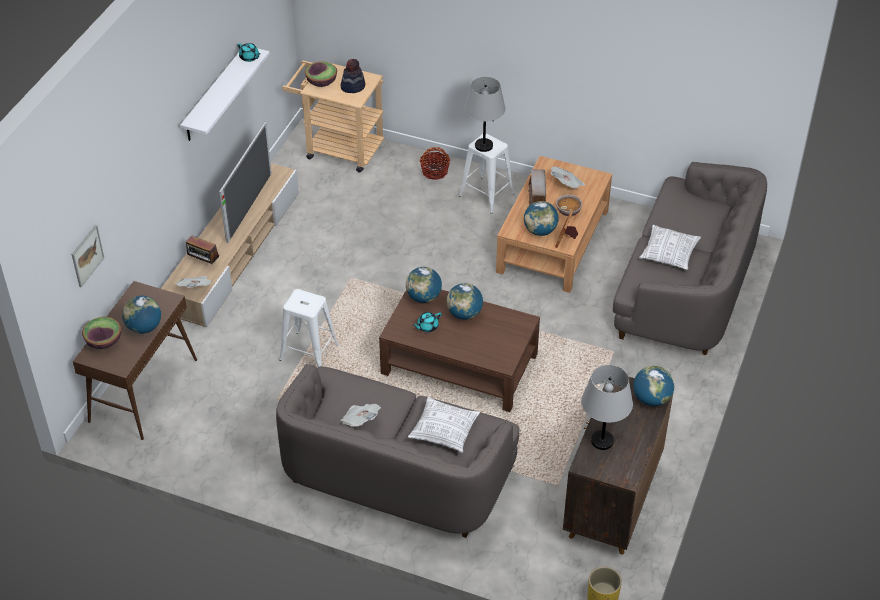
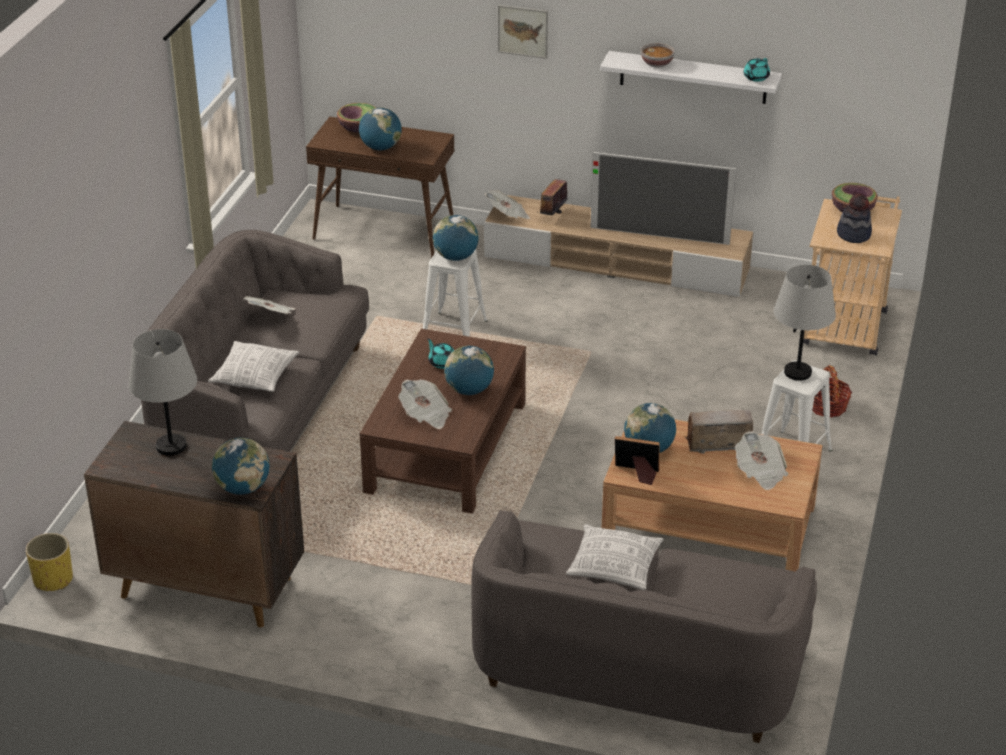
camera: 85 degrees right, 10 degrees down
picture [71,225,104,287] -> picture moved to [498,5,548,59]
globe [406,267,442,303] -> globe moved to [433,215,479,261]
bowl [556,195,582,216] -> bowl moved to [641,43,675,68]
none -> newspaper [398,379,452,429]

